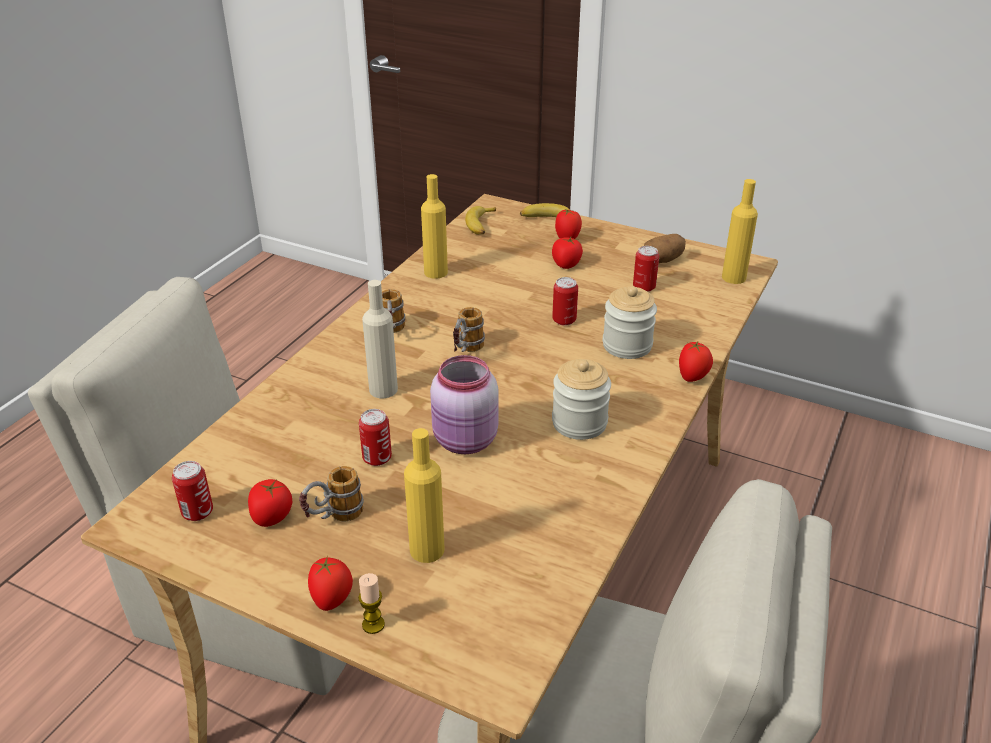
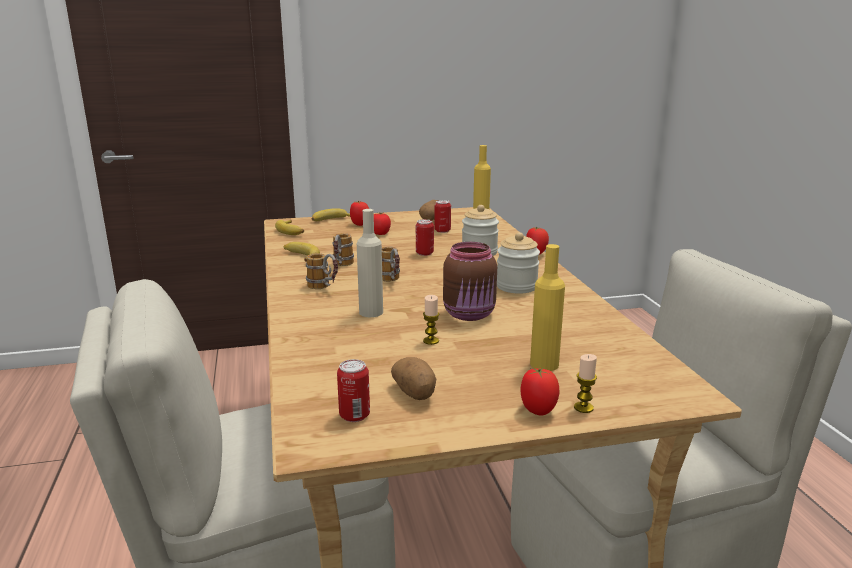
camera: 40 degrees left, 15 degrees down
tomato [248,479,292,527] -> potato [391,357,436,400]
mug [299,466,364,521] -> mug moved to [332,233,354,266]
can [359,409,392,466] -> candle [423,295,439,345]
yellow bottle [421,174,448,279] -> banana [284,242,320,262]
pink jar [430,355,499,454] -> brown jar [443,242,497,321]

